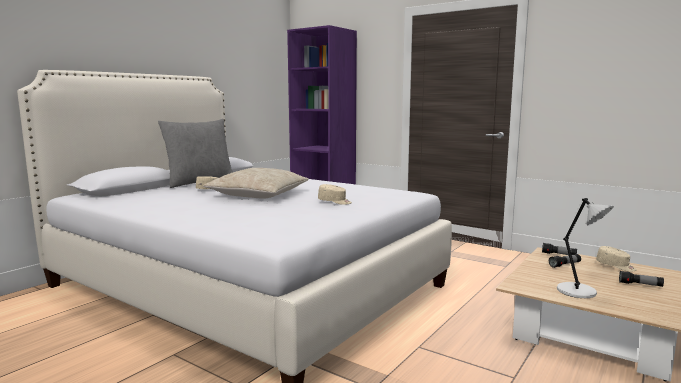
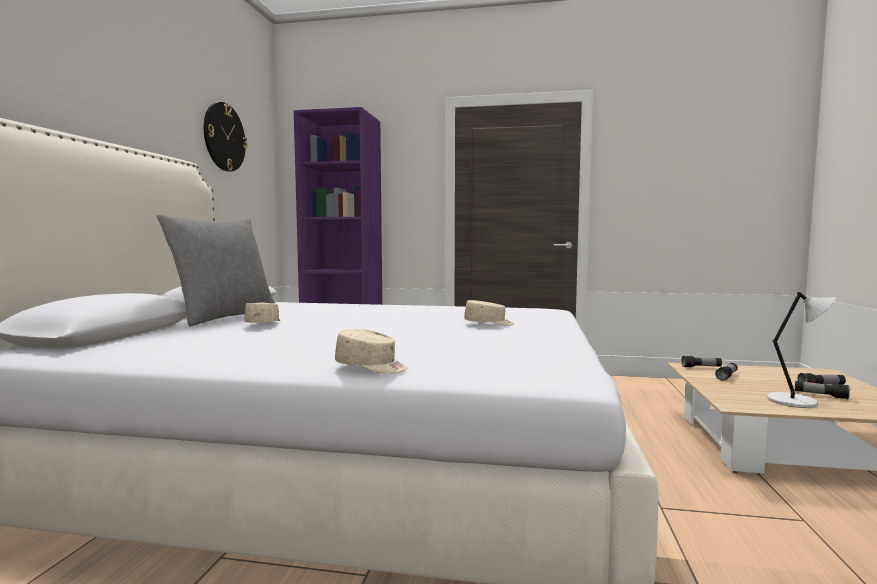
camera: 25 degrees left, 5 degrees down
beige pillow [203,168,309,199] -> none
beige cap [596,246,637,272] -> beige cap moved to [335,329,407,374]
none -> wall clock [204,102,247,172]
none -> flashlight [795,381,850,399]

